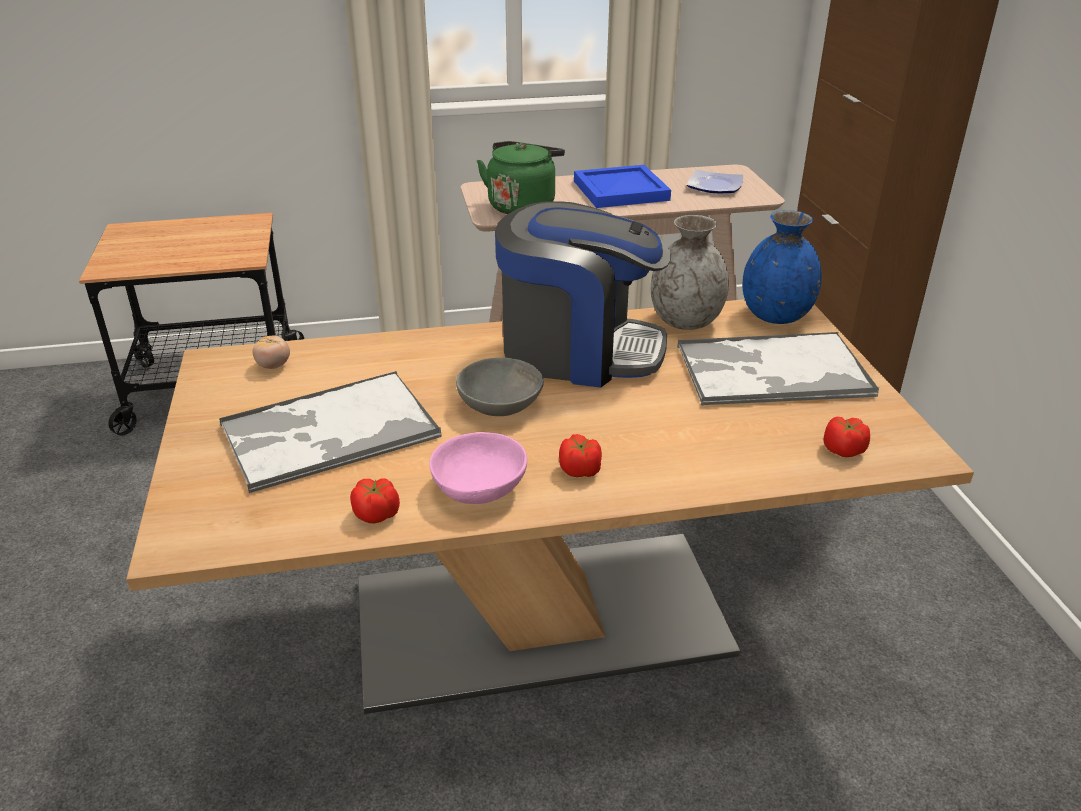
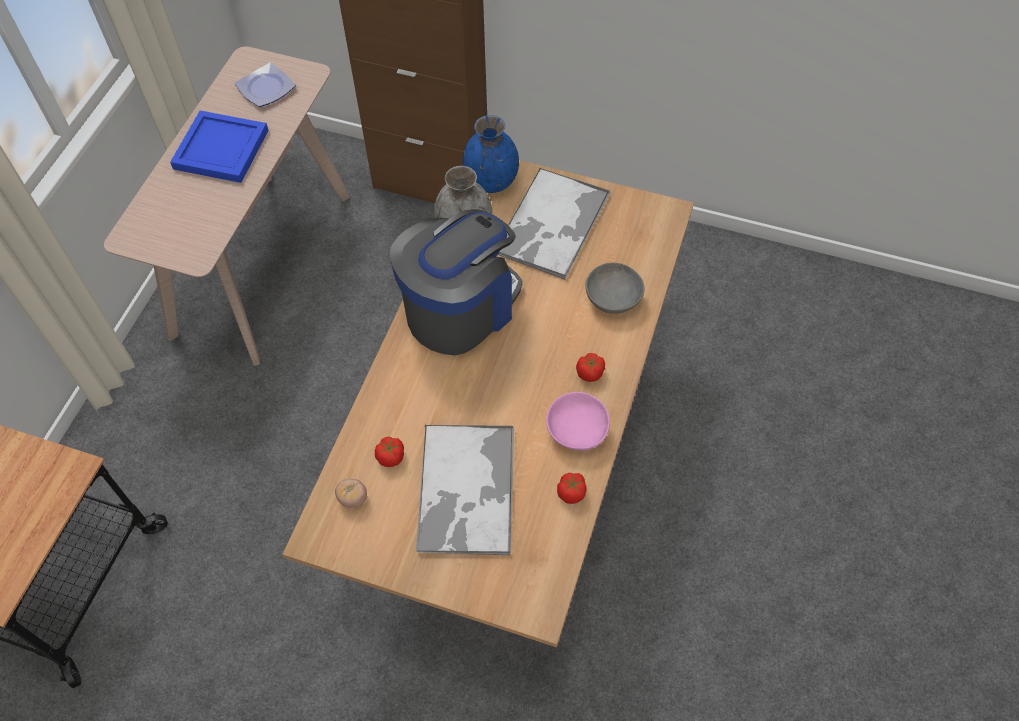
camera: 60 degrees left, 25 degrees up
grey bowl [456,358,544,416] -> grey bowl moved to [585,263,644,314]
green kettle [477,141,565,214] -> none
tomato [823,417,870,457] -> tomato moved to [375,437,404,467]

